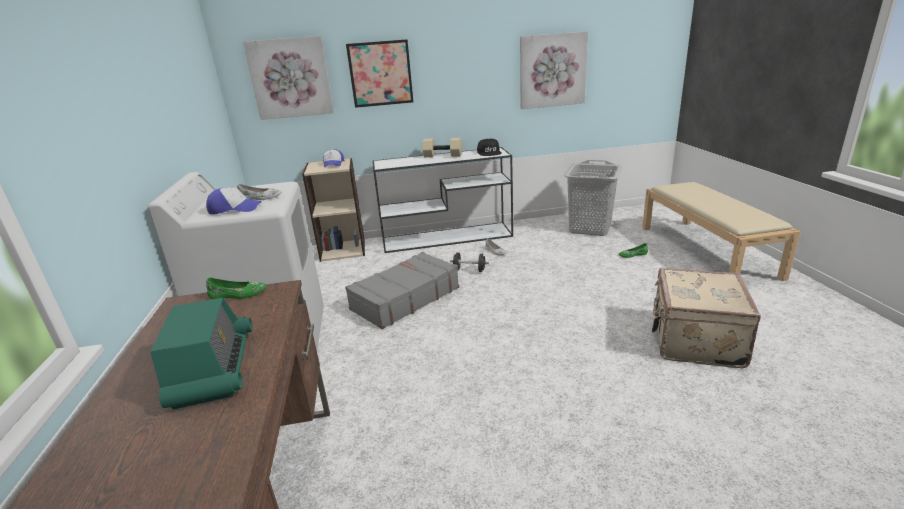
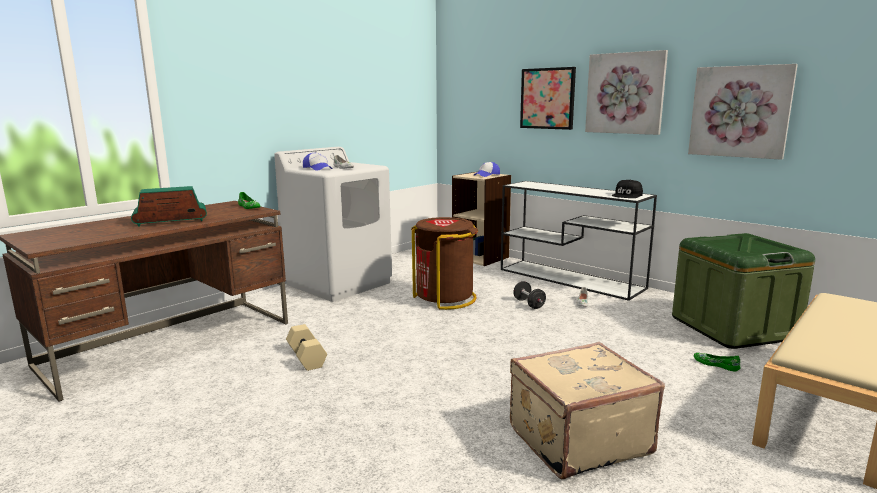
camera: 50 degrees right, 10 degrees down
radio [150,298,253,410] -> radio turned 150 degrees counterclockwise [131,186,207,227]
picture [243,36,334,120] -> picture moved to [585,50,668,135]
grey suitcase [345,252,459,329] -> brown trash can [411,217,478,310]
beige dumbbell [422,138,462,157] -> beige dumbbell moved to [286,324,327,371]
grey laundry basket [564,160,622,236] -> green storage box [672,233,815,349]

